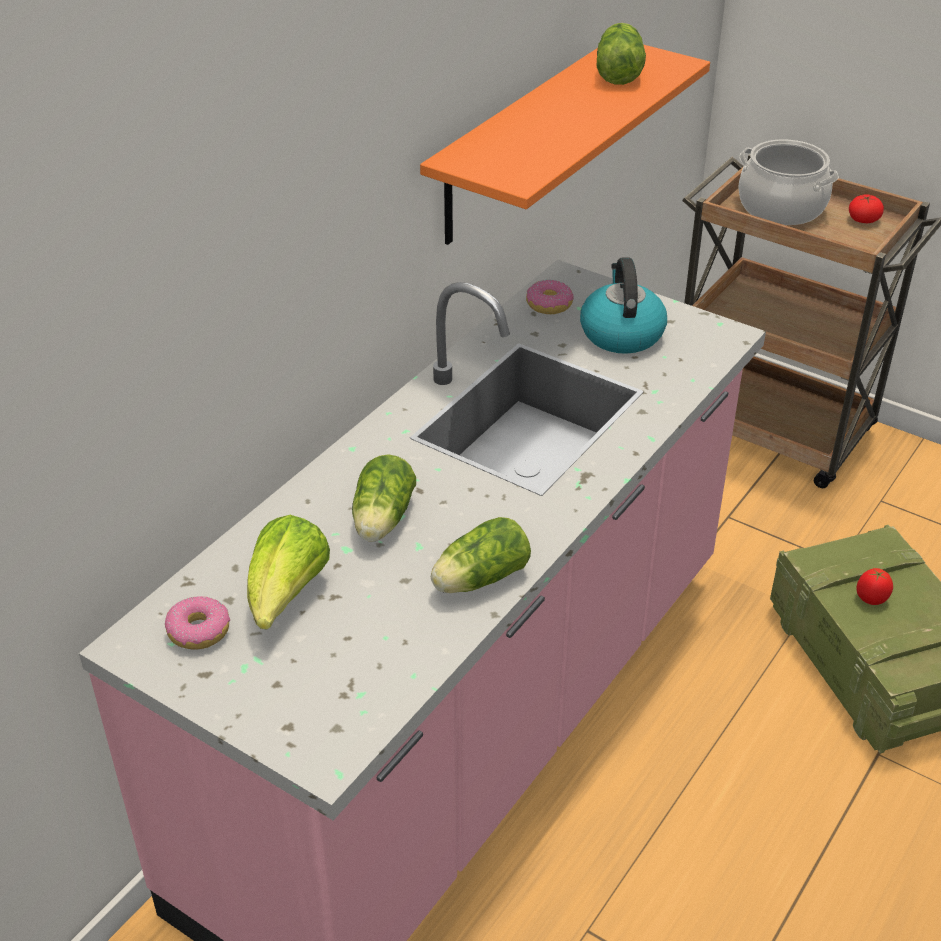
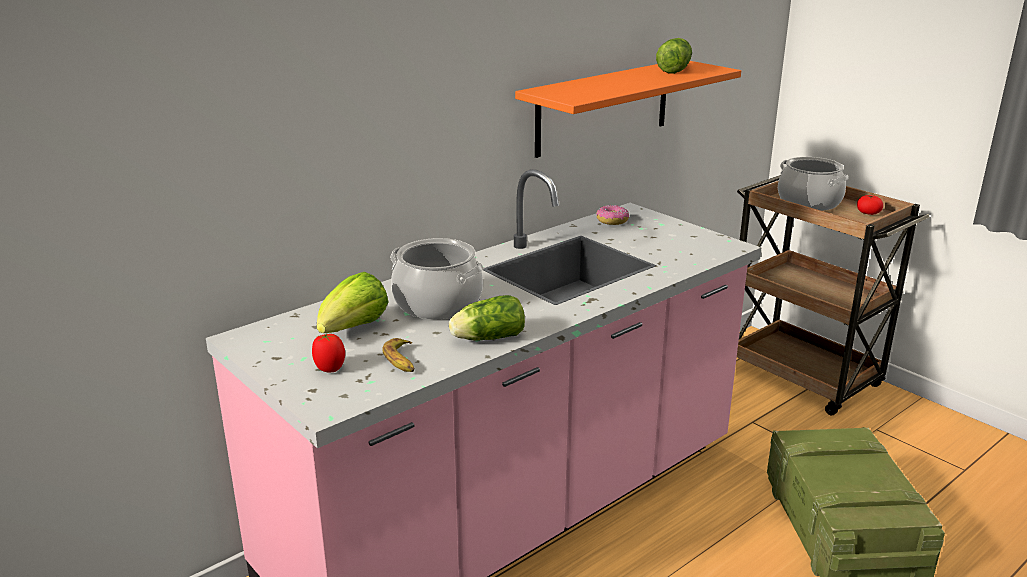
camera: 15 degrees right, 15 degrees down
donut [165,596,230,650] -> none
lettuce [352,454,416,542] -> cooking pot [390,238,484,319]
kettle [580,257,667,354] -> none
tomato [856,568,893,605] -> tomato moved to [312,334,345,372]
none -> banana [382,338,414,372]

